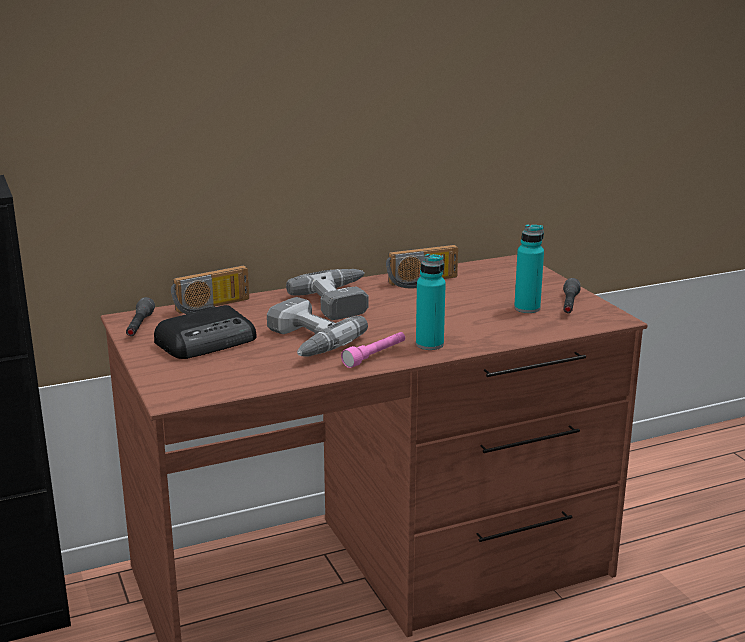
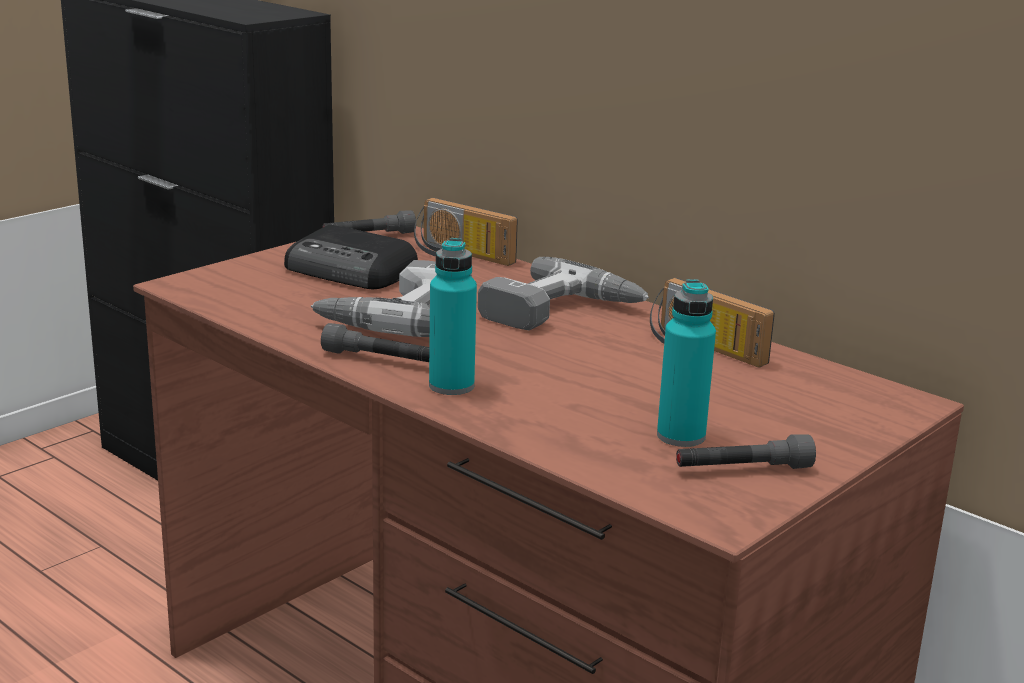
camera: 65 degrees right, 0 degrees up
pink flashlight [341,332,405,368] -> grey flashlight [321,323,429,362]

